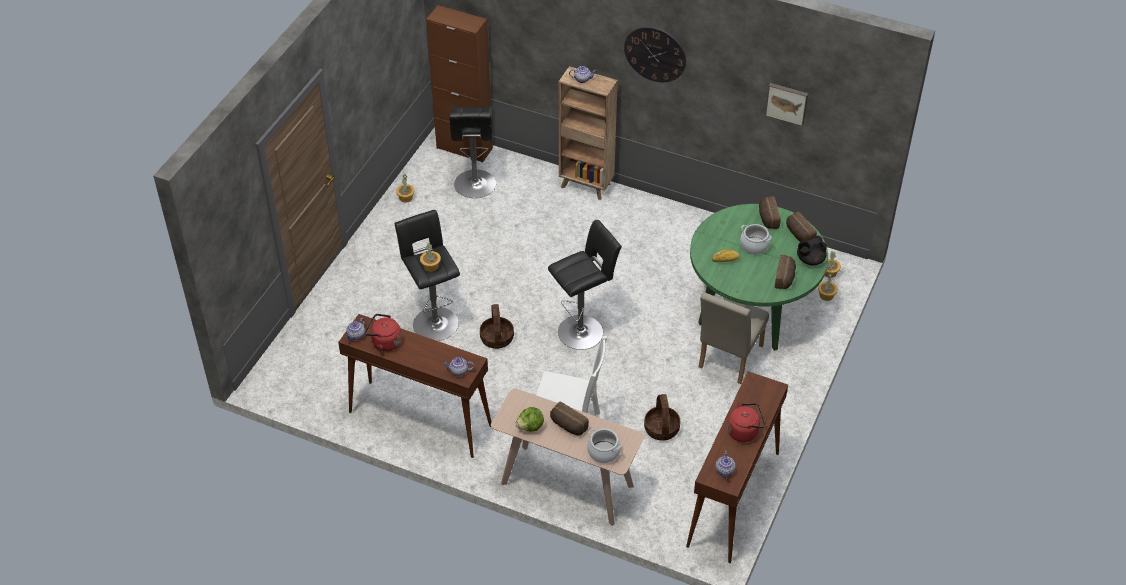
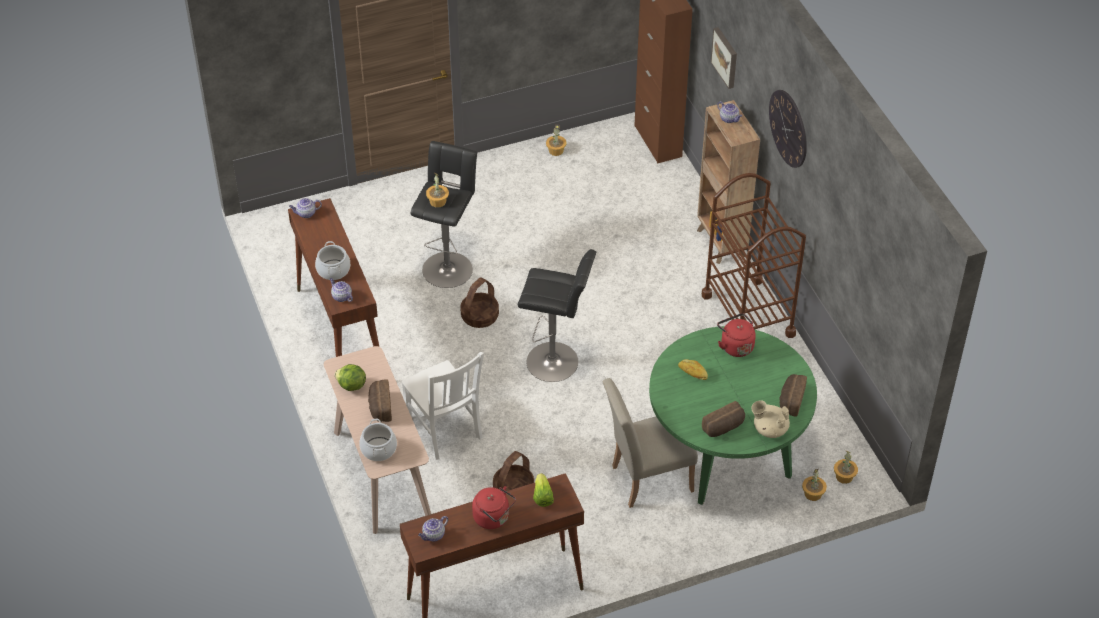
camera: 45 degrees right, 0 degrees up
red kettle [365,314,402,352] -> red kettle moved to [717,313,756,357]
black stool [449,106,496,198] -> none
cooking pot [740,224,772,254] -> cooking pot moved to [315,241,350,280]
bread [759,196,781,229] -> none
picture [765,83,808,126] -> picture moved to [711,27,737,89]
black teapot [797,236,826,265] -> beige teapot [751,400,790,438]
none -> lettuce [533,473,554,507]
none -> brown cart [702,173,806,338]

